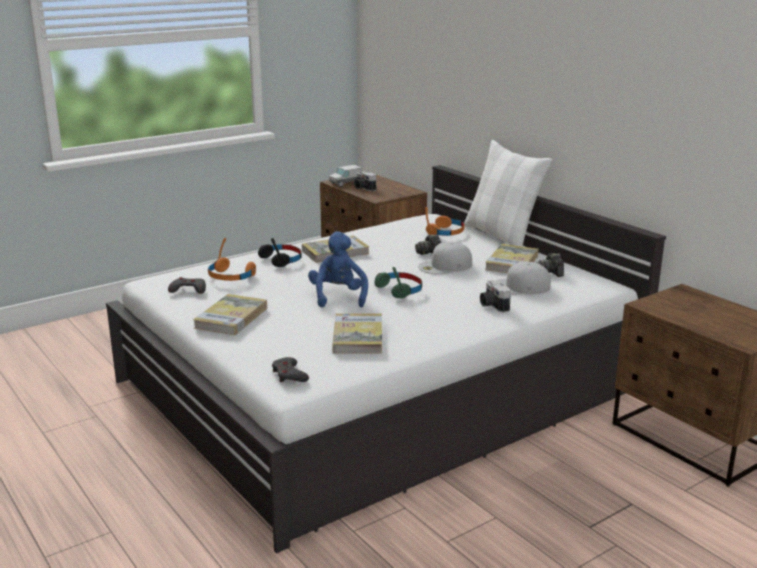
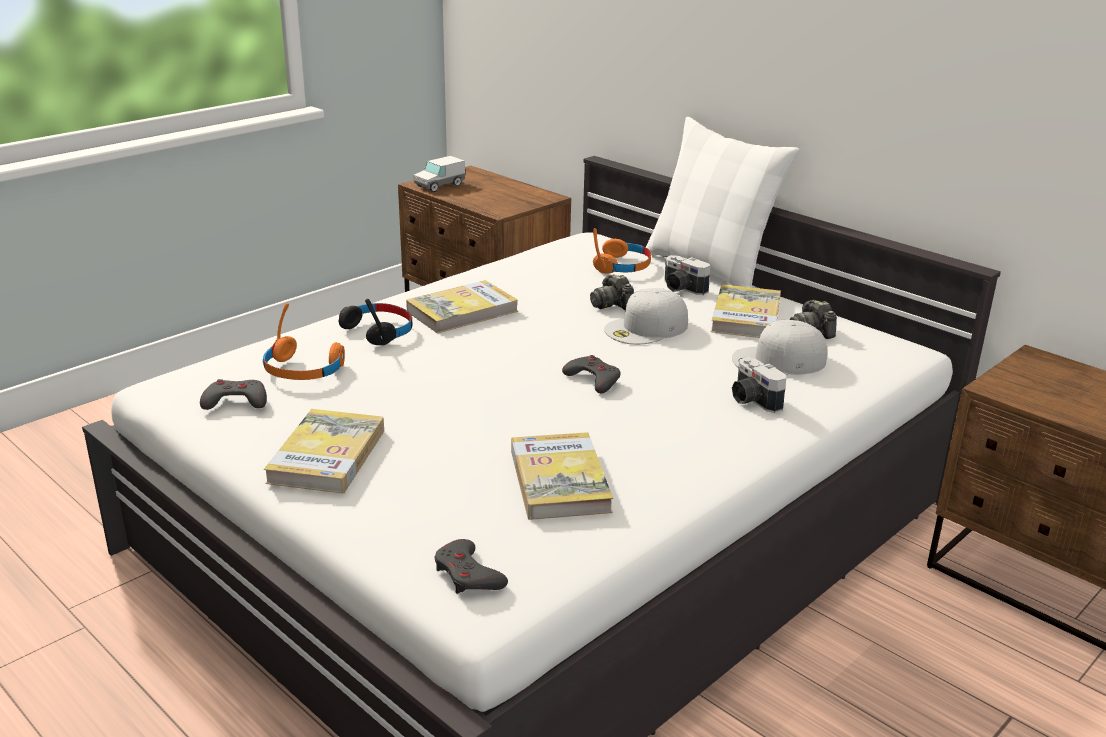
camera: 10 degrees left, 5 degrees up
blue plush toy [308,231,368,308] -> none
camera [354,171,376,191] -> camera moved to [665,255,710,295]
green headphones [374,267,422,298] -> grey game controller [562,355,621,393]

